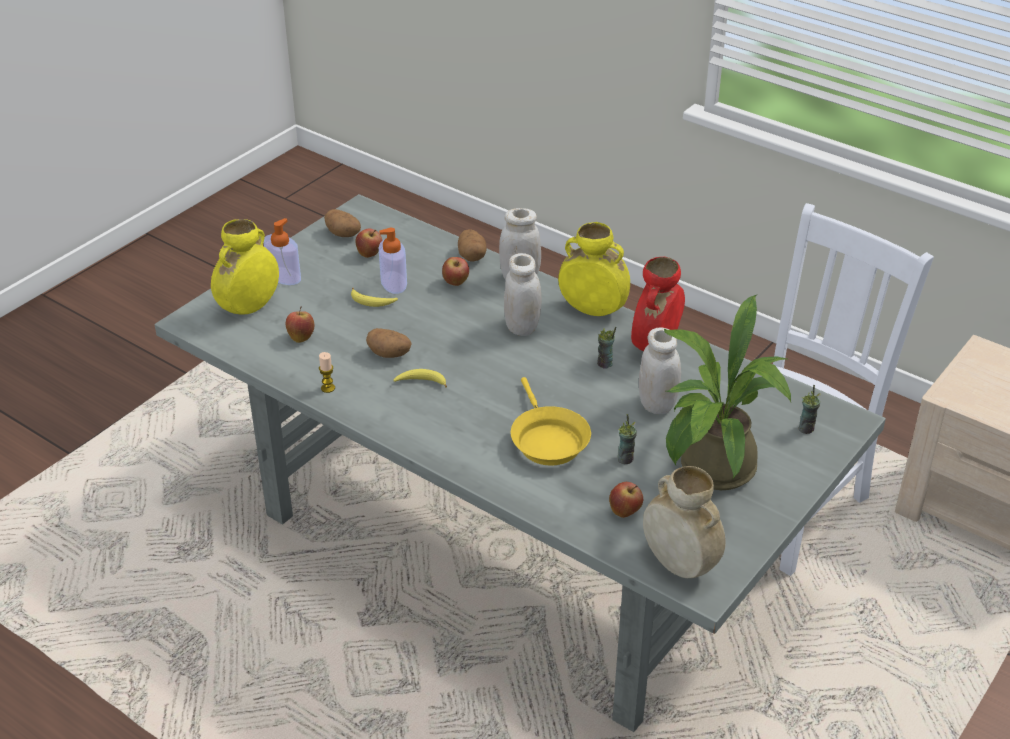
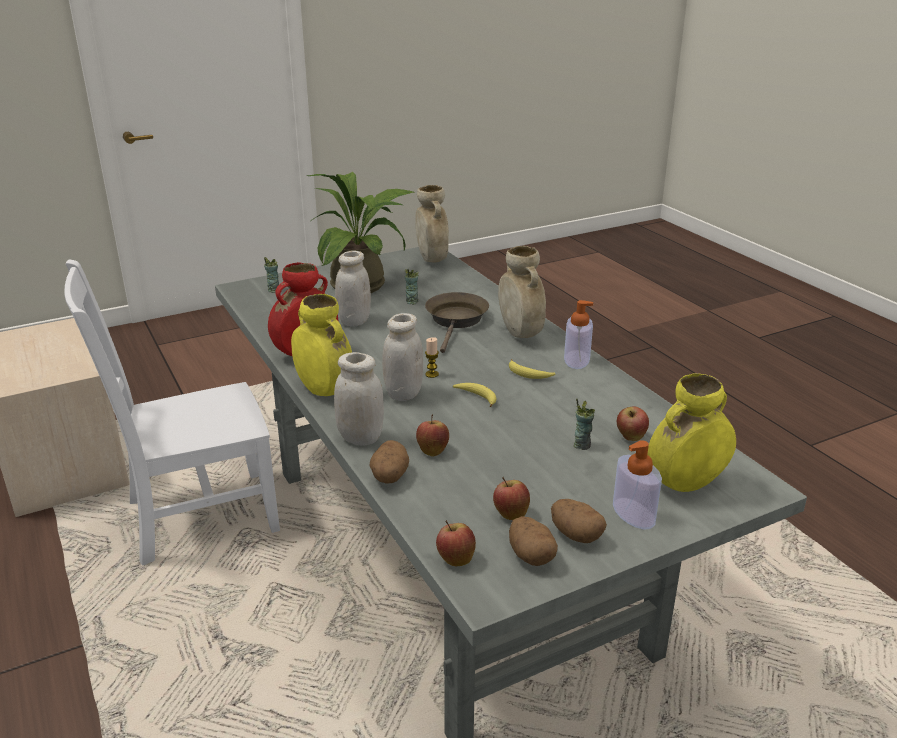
camera: 155 degrees left, 10 degrees down
candle [319,352,335,393] -> candle moved to [425,337,439,378]
banana [351,288,398,307] -> banana moved to [453,383,496,407]
potato [366,328,412,358] -> potato moved to [551,499,607,543]
soap dispenser [379,228,407,294] -> soap dispenser moved to [564,300,593,369]
yellow frying pan [511,377,591,465] -> brown frying pan [425,292,489,353]
cup [597,327,616,369] -> cup moved to [574,398,595,450]
apple [609,482,643,518] -> apple moved to [436,520,476,566]
none -> beige vase [498,246,546,338]

